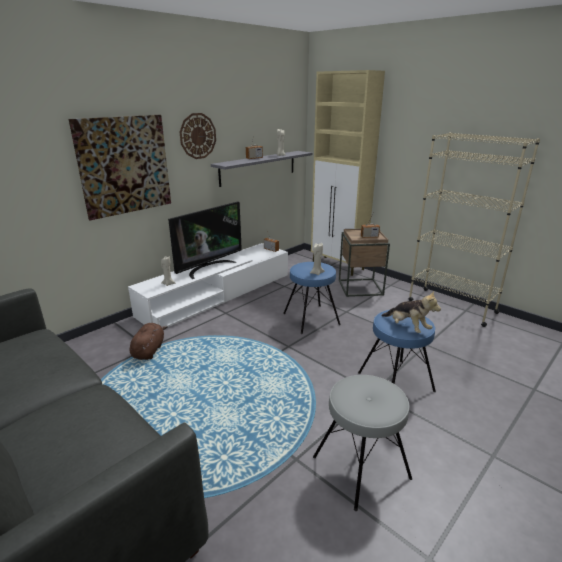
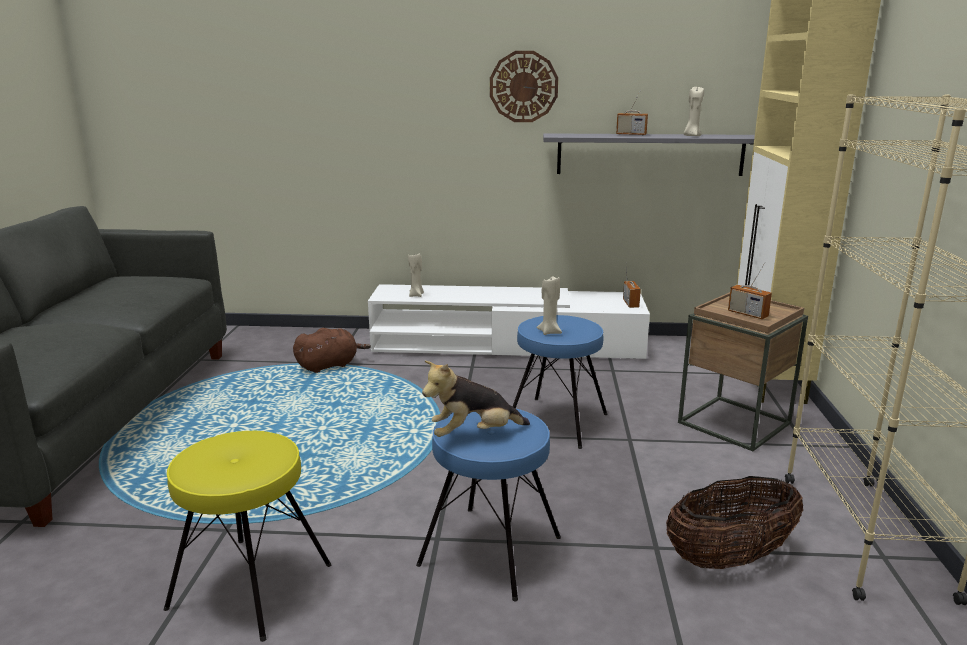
camera: 50 degrees right, 5 degrees down
picture [69,115,171,220] -> none
television [168,201,242,279] -> none
grey stool [313,375,412,511] -> yellow stool [164,431,332,642]
plush toy [381,291,441,333] -> plush toy turned 60 degrees clockwise [422,361,530,437]
none -> basket [666,476,803,569]

